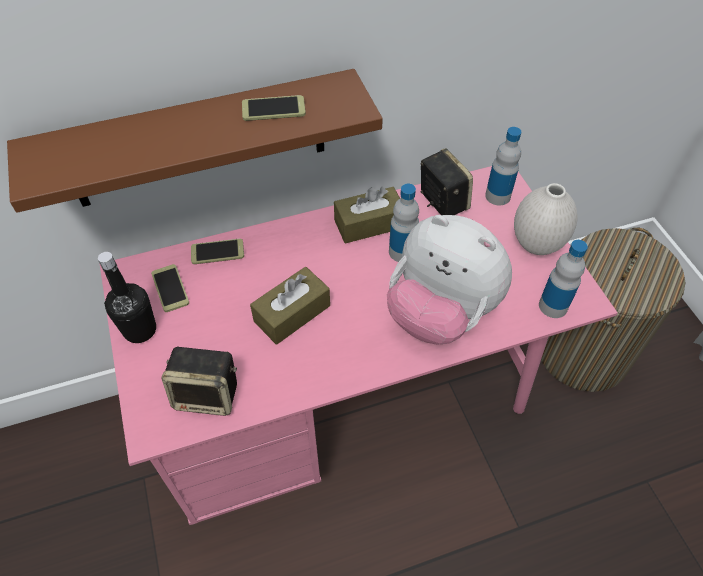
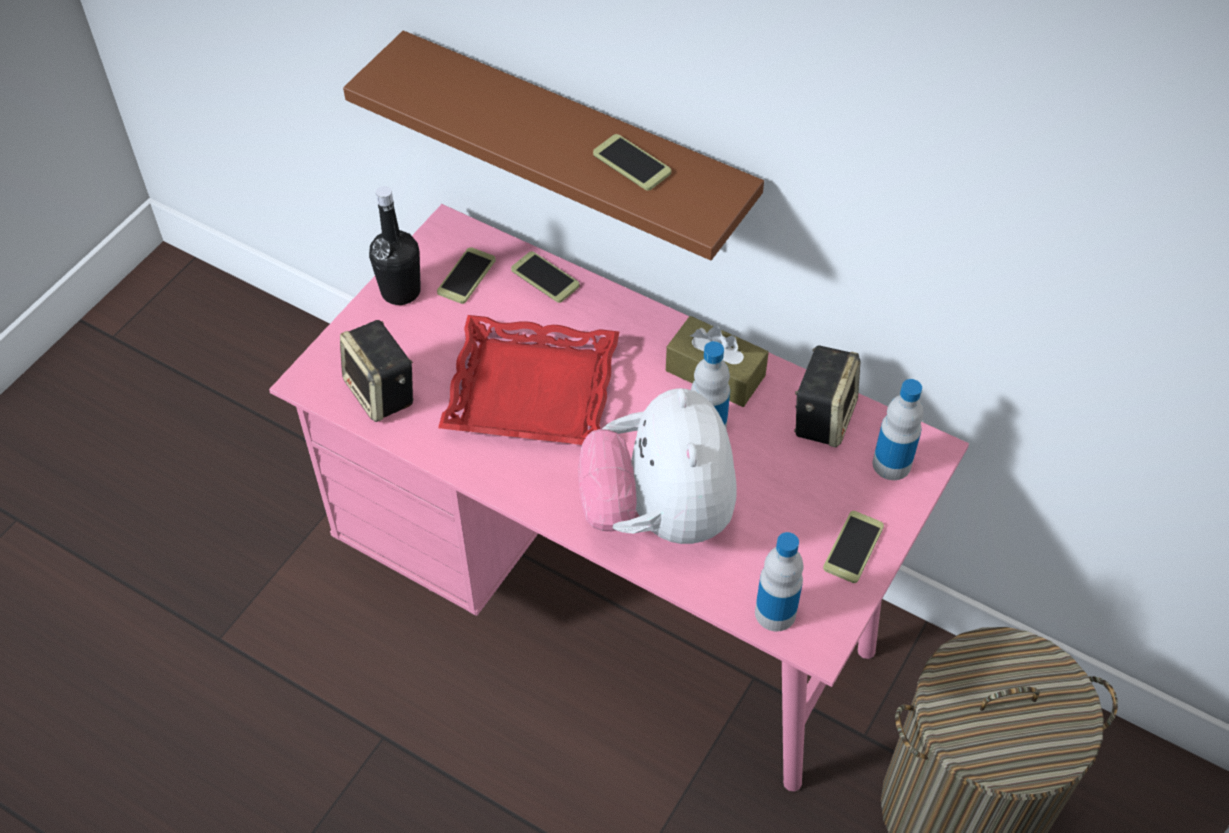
camera: 50 degrees right, 0 degrees up
brown tissue box [250,267,330,345] -> red tray [438,315,619,445]
white vase [514,183,578,255] -> phone [823,511,884,583]

